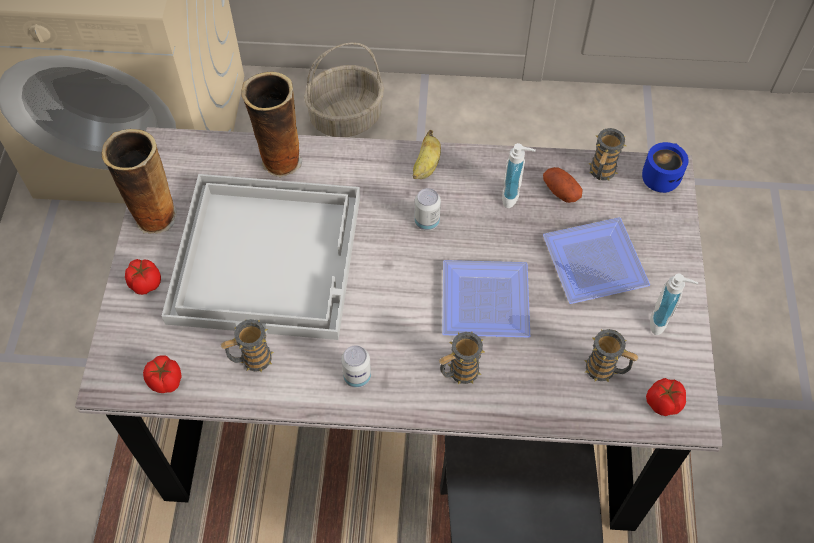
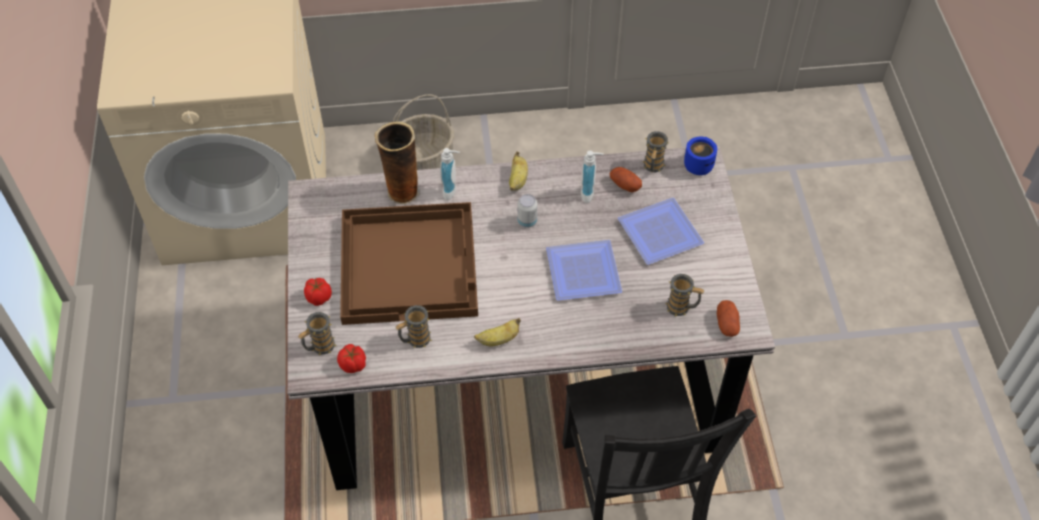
camera: 10 degrees left, 5 degrees down
vase [101,129,177,234] -> none
white tray [162,174,360,340] -> brown tray [340,202,478,325]
can [341,345,371,388] -> banana [474,318,521,346]
mug [439,332,485,384] -> mug moved to [298,312,337,355]
tomato [646,378,686,416] -> potato [717,300,740,337]
soap dispenser [650,273,698,335] -> soap dispenser moved to [440,148,460,200]

